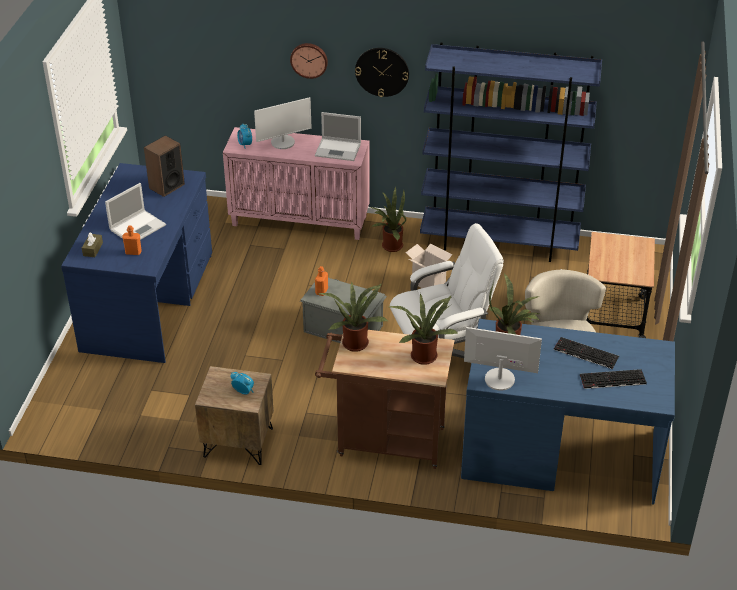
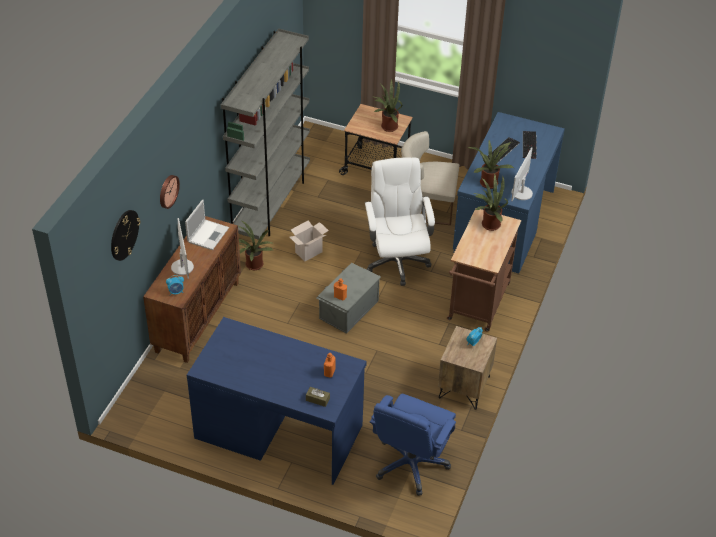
camera: 80 degrees left, 5 degrees up
laptop [105,183,166,240] -> none
speaker [144,135,185,197] -> none
pink cabinet [223,127,369,240] -> brown cabinet [143,216,241,363]
potted plant [319,281,389,352] -> potted plant moved to [374,79,402,132]
wall clock [355,48,409,97] -> wall clock moved to [111,210,140,261]
blue bookcase [420,42,602,262] -> grey bookcase [221,28,310,240]
none -> blue office chair [370,394,456,496]

